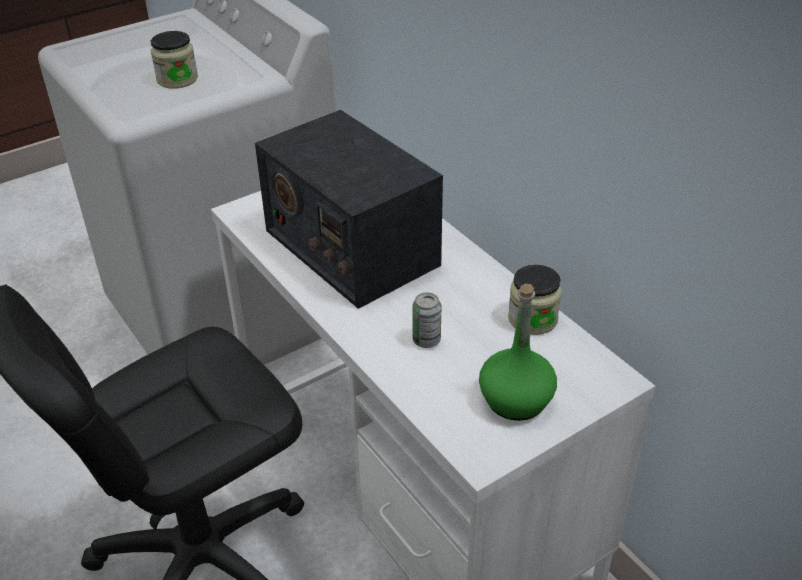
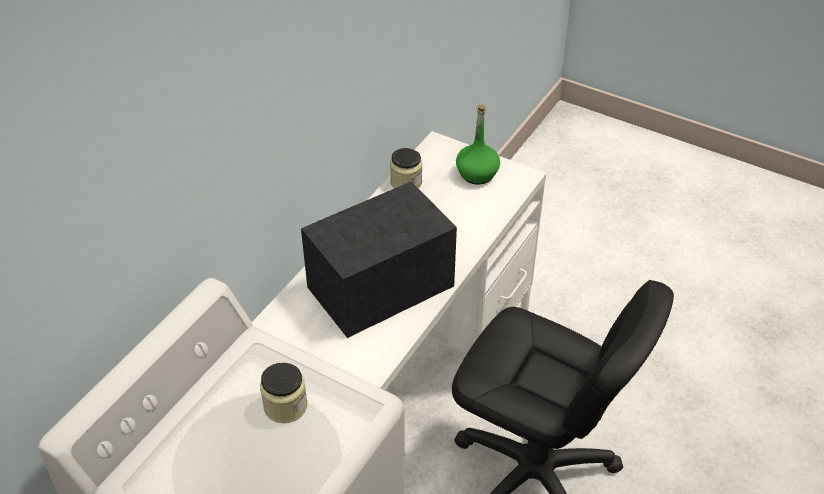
camera: 115 degrees left, 5 degrees up
radio [255,110,443,309] -> radio turned 150 degrees counterclockwise [301,182,457,338]
can [412,292,441,348] -> none

